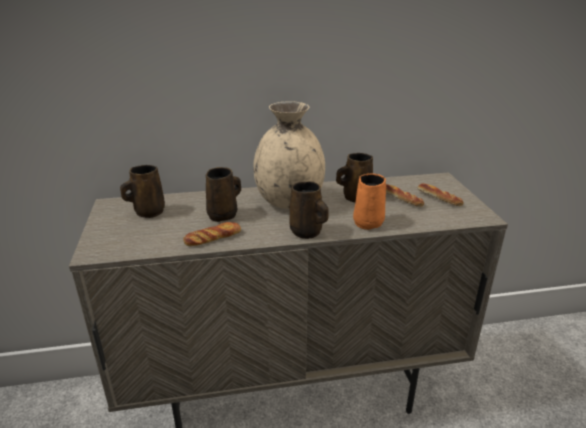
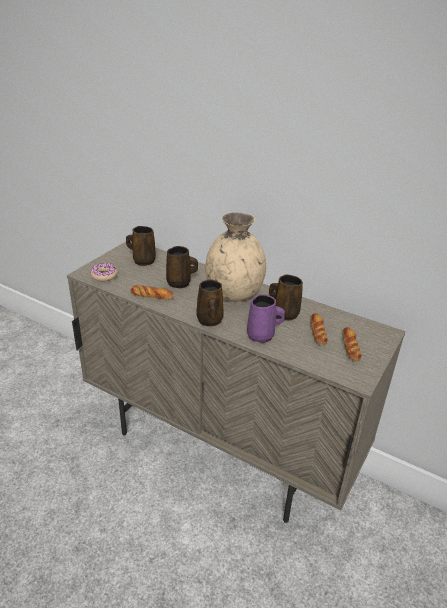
camera: 40 degrees right, 5 degrees up
orange mug [353,173,386,230] -> purple mug [247,294,285,343]
none -> donut [91,263,118,281]

